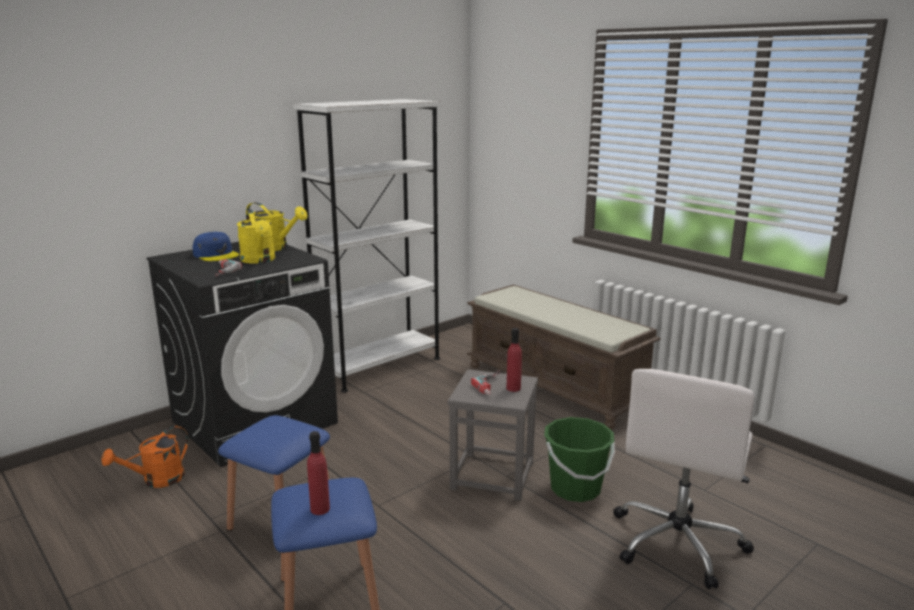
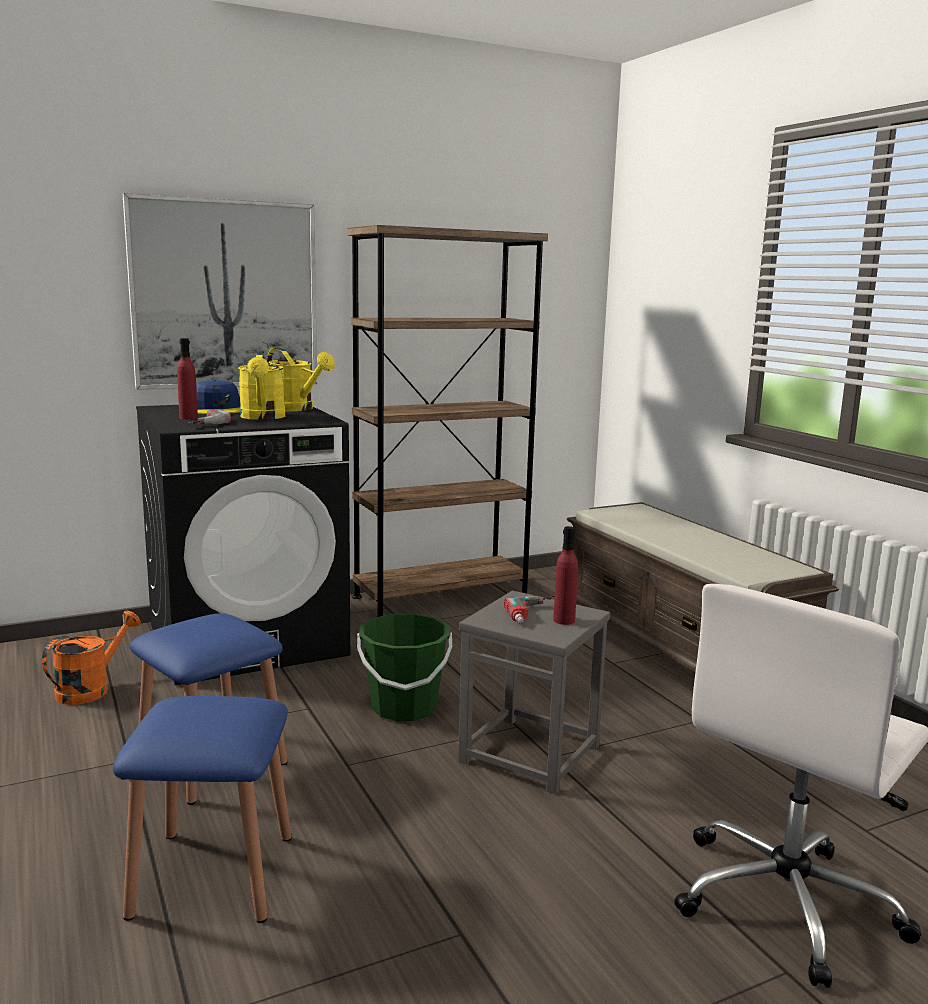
camera: 15 degrees right, 5 degrees down
orange watering can [101,426,189,488] -> orange watering can turned 150 degrees clockwise [42,611,141,705]
white bookcase [293,99,440,393] -> brown bookcase [348,225,548,617]
red bottle [307,431,330,515] -> red bottle moved to [177,338,198,420]
green bucket [544,417,615,502] -> green bucket moved to [357,613,452,721]
none -> picture [123,193,317,390]

